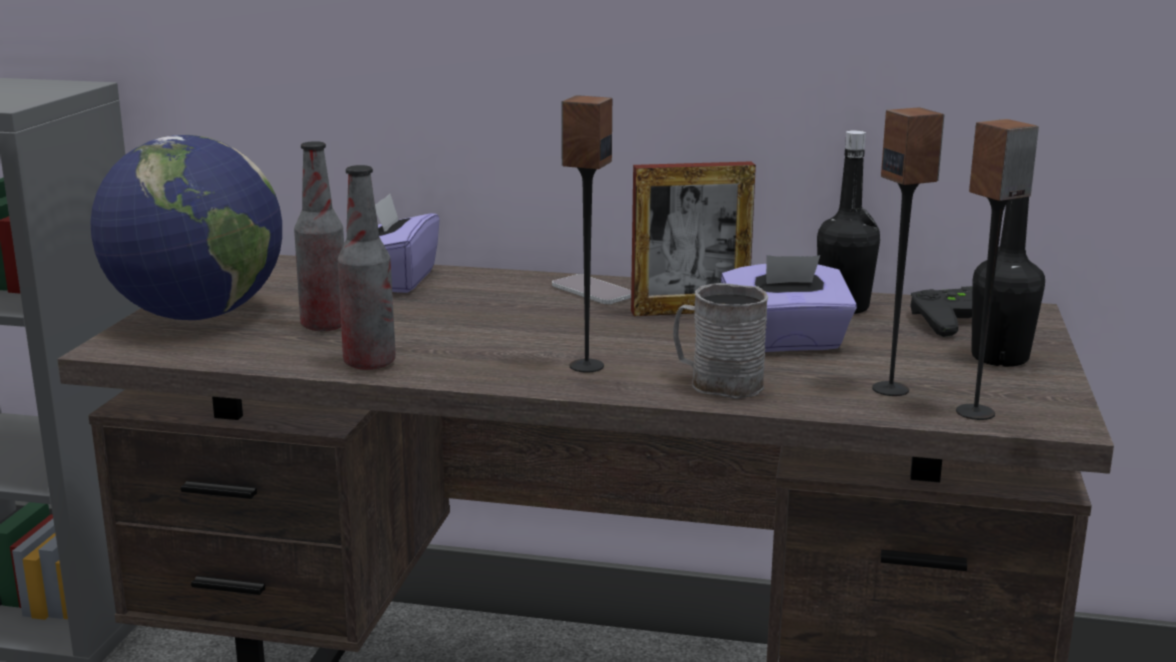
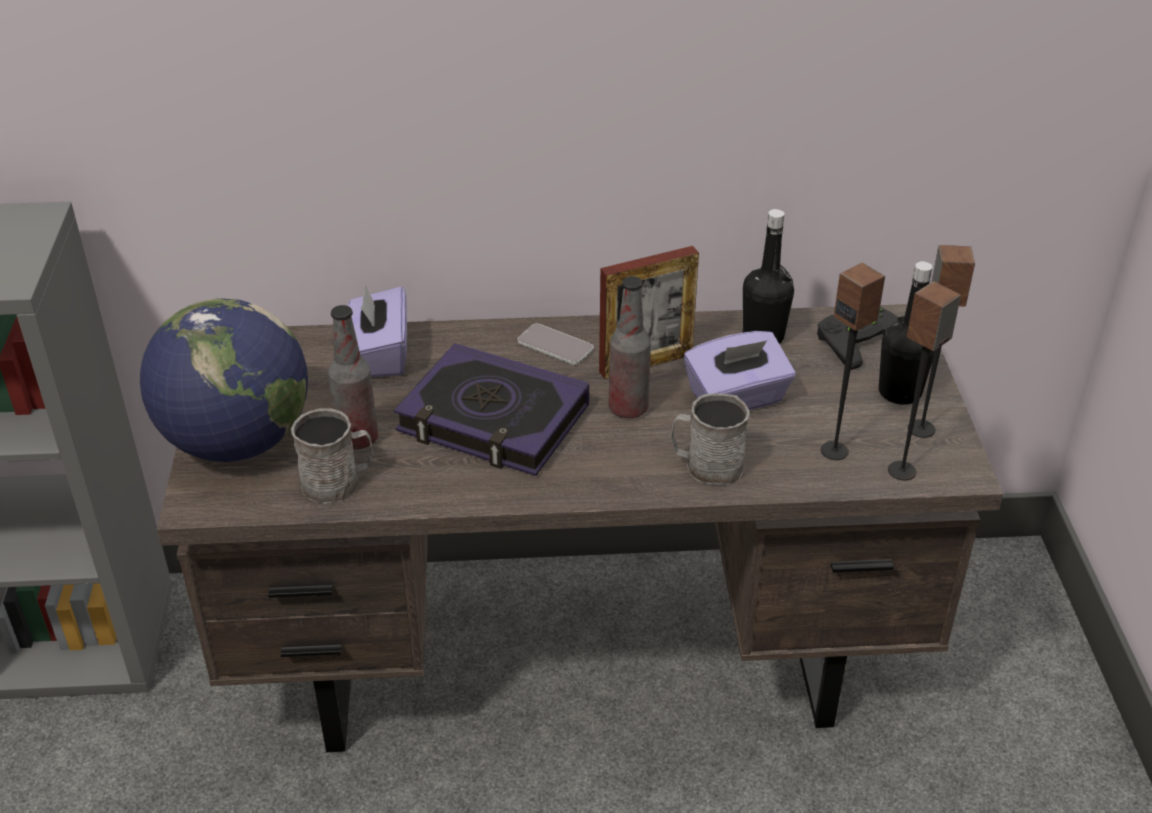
camera: 15 degrees left, 20 degrees up
bottle [338,165,396,370] -> bottle moved to [608,276,651,418]
speaker [561,95,612,373] -> speaker moved to [908,245,975,438]
none -> grey mug [291,409,374,505]
none -> book [394,343,589,476]

